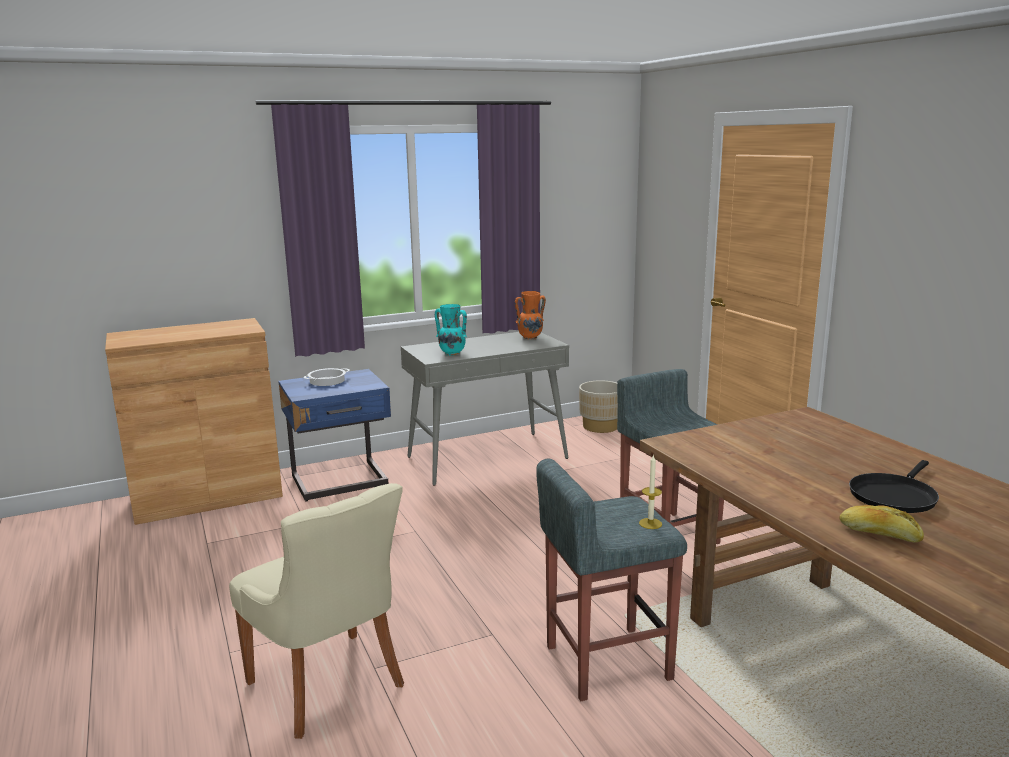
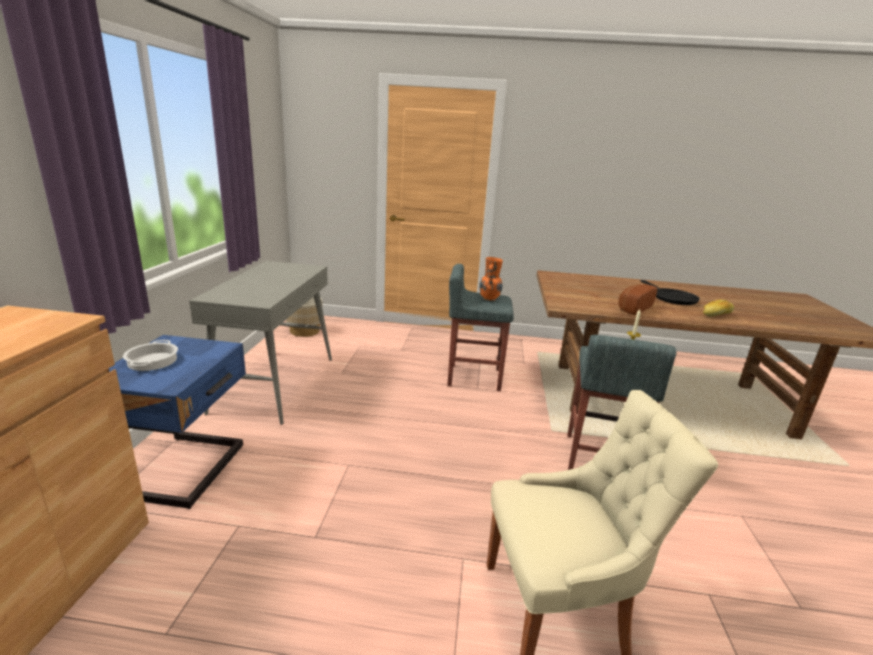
camera: 60 degrees left, 5 degrees up
turquoise vase [435,304,467,356] -> none
orange vase [515,291,546,340] -> orange vase moved to [479,257,503,301]
none -> bread [618,284,658,315]

